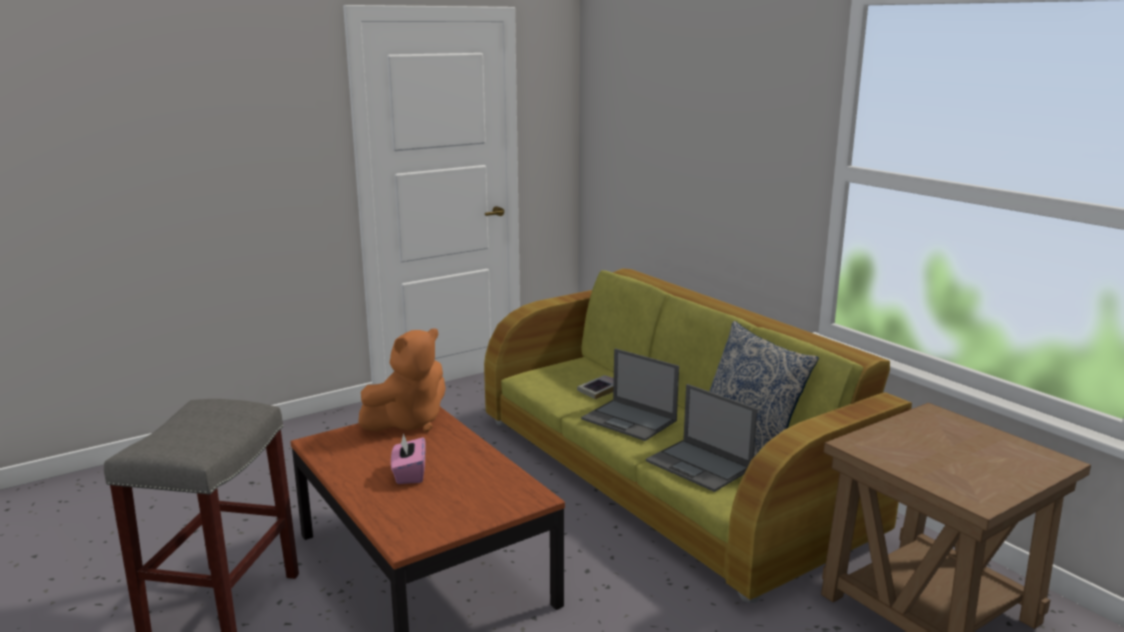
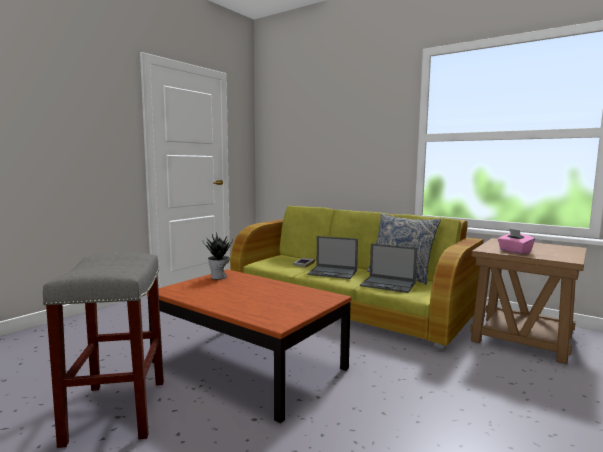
camera: 20 degrees left, 10 degrees down
orange plush toy [358,328,446,432] -> potted plant [203,232,233,279]
pink tissue box [391,433,426,484] -> pink tissue box moved to [498,228,535,254]

